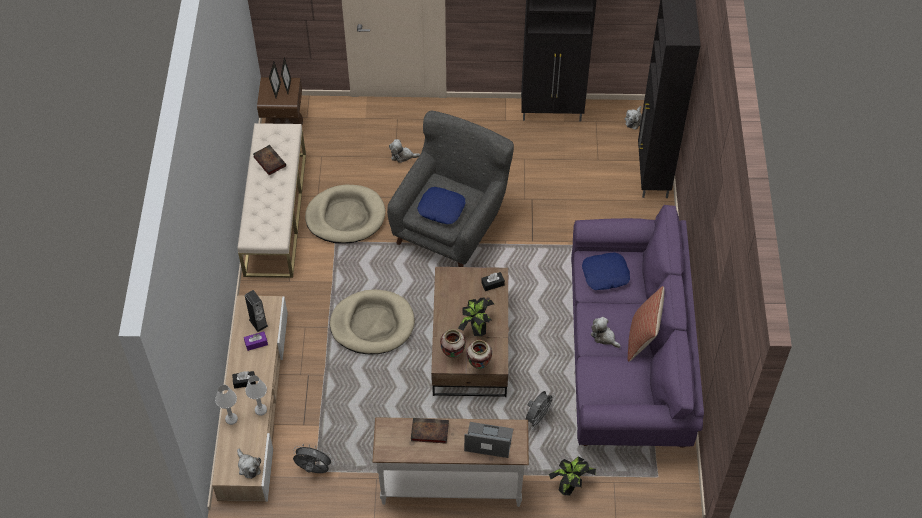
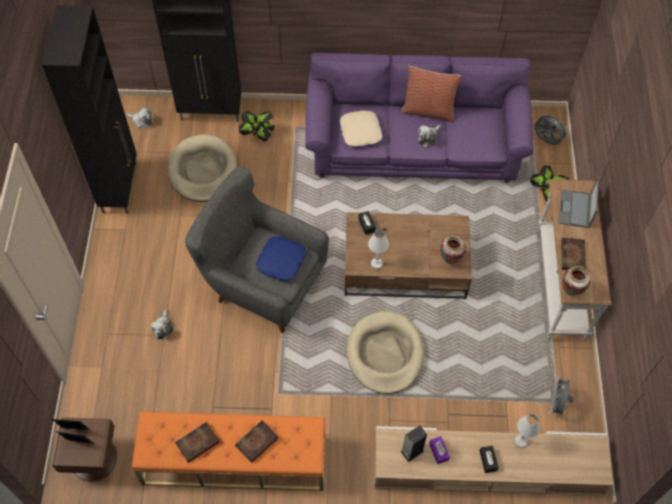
camera: 90 degrees left, 5 degrees up
white table lamp [215,385,238,425] -> white table lamp moved to [368,230,389,269]
beige bench [237,123,306,278] -> orange bench [132,412,325,491]
plush toy [237,449,261,479] -> none
beige dog bed [305,185,386,244] -> beige dog bed moved to [168,134,237,202]
potted plant [458,298,494,336] -> potted plant moved to [239,111,275,142]
vase [467,340,492,369] -> vase moved to [562,266,591,296]
grey fan [526,391,556,430] -> grey fan moved to [535,113,569,144]
blue pillow [582,252,630,290] -> beige pillow [340,110,382,146]
none -> book [235,420,279,463]

